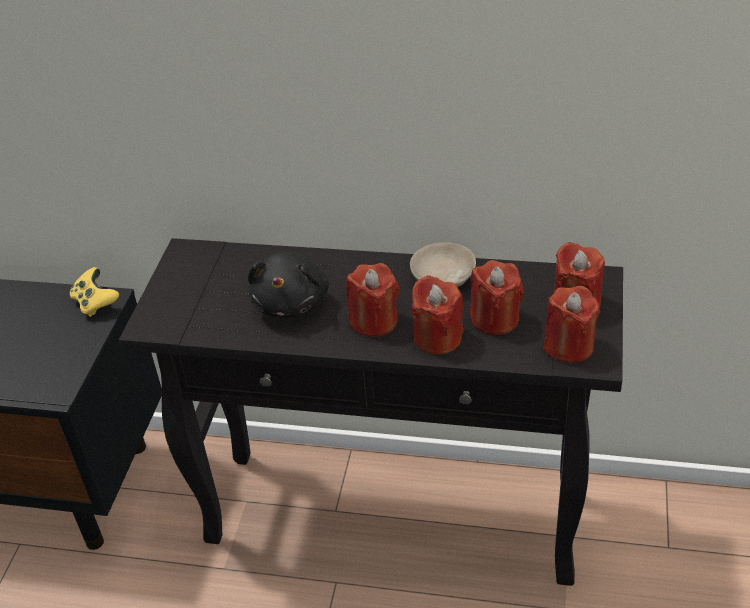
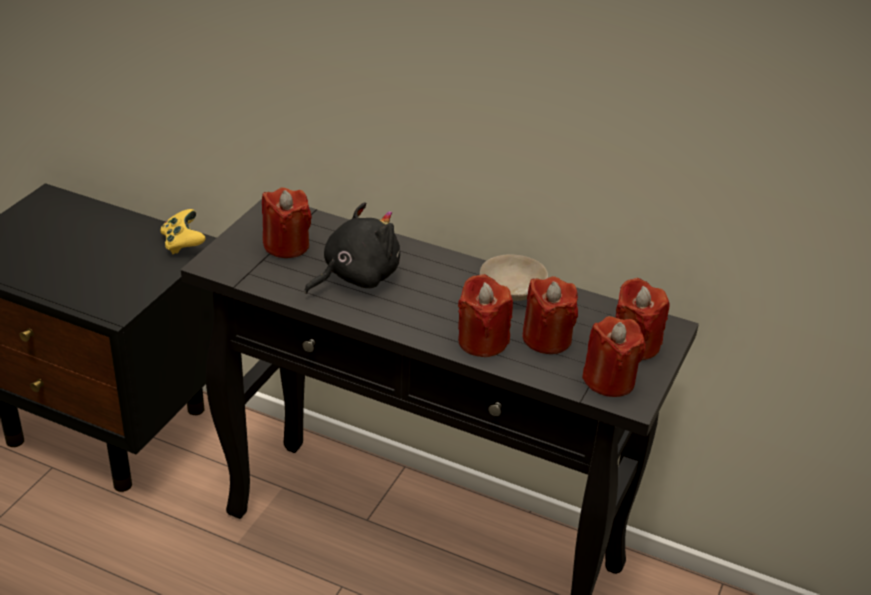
camera: 10 degrees right, 5 degrees down
black plush toy [248,251,329,318] -> black plush toy turned 150 degrees counterclockwise [304,202,400,294]
red candle [346,263,399,337] -> red candle moved to [262,187,312,258]

